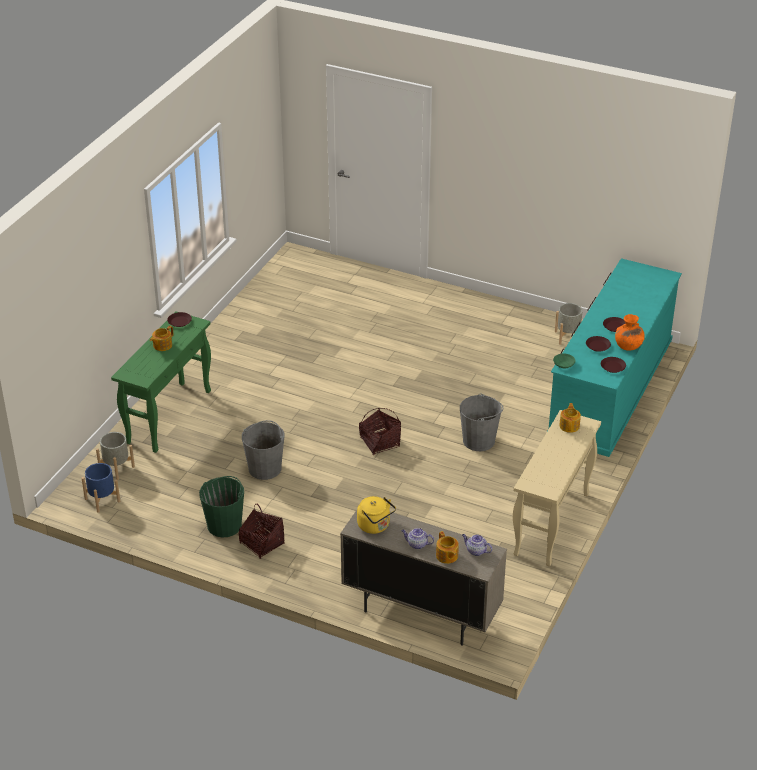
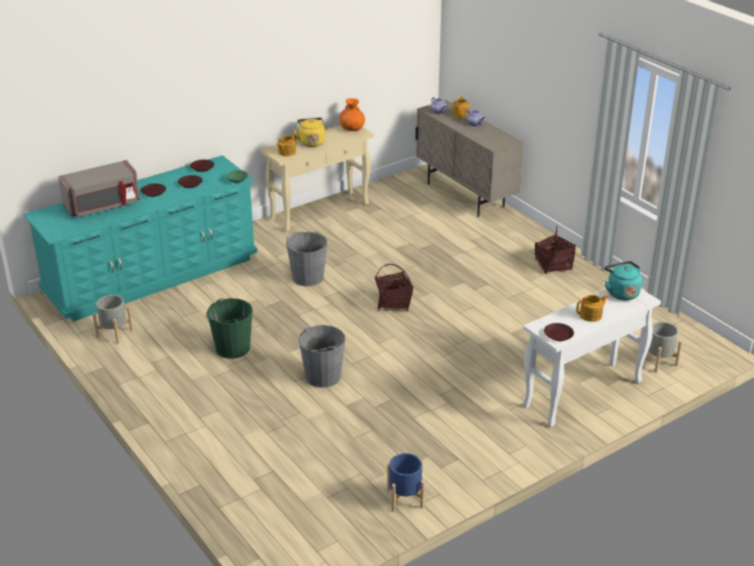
camera: 150 degrees left, 5 degrees down
blue planter [82,463,120,513] -> blue planter moved to [387,453,425,512]
green console table [111,311,211,453] -> white console table [523,289,661,427]
green bucket [199,476,244,538] -> green bucket moved to [206,298,253,359]
grey bucket [242,420,284,480] -> grey bucket moved to [299,325,345,388]
yellow kettle [357,496,396,534] -> yellow kettle moved to [293,118,325,147]
orange vase [615,314,645,351] -> orange vase moved to [339,98,365,131]
none -> grey microwave [58,160,140,217]
none -> turquoise kettle [604,261,642,300]

